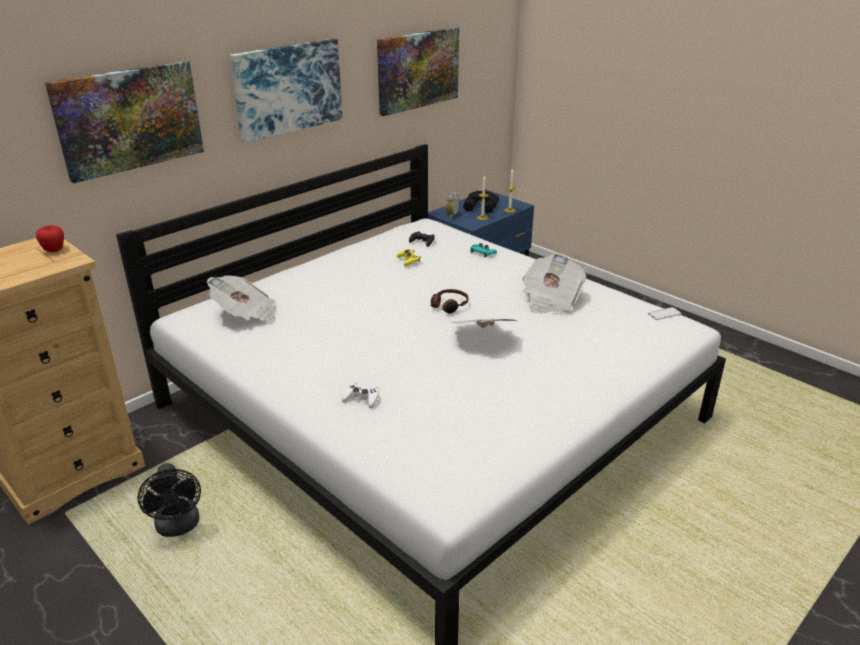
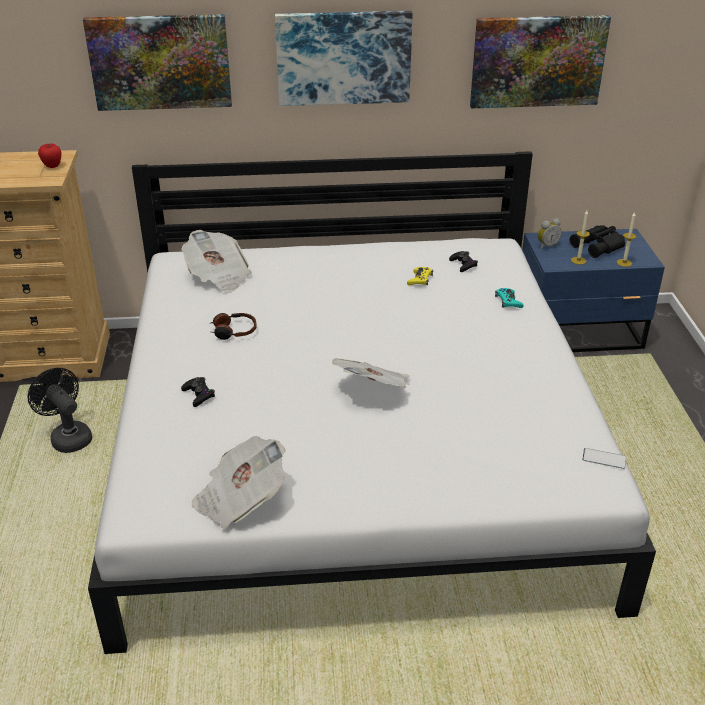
camera: 40 degrees right, 5 degrees up
black fan [137,463,201,537] -> black fan turned 120 degrees clockwise [27,368,92,453]
white game controller [342,383,378,409] -> black game controller [181,377,215,407]
headphones [431,289,468,314] -> headphones moved to [209,313,257,340]
newspaper [522,253,586,313] -> newspaper moved to [192,436,286,529]

